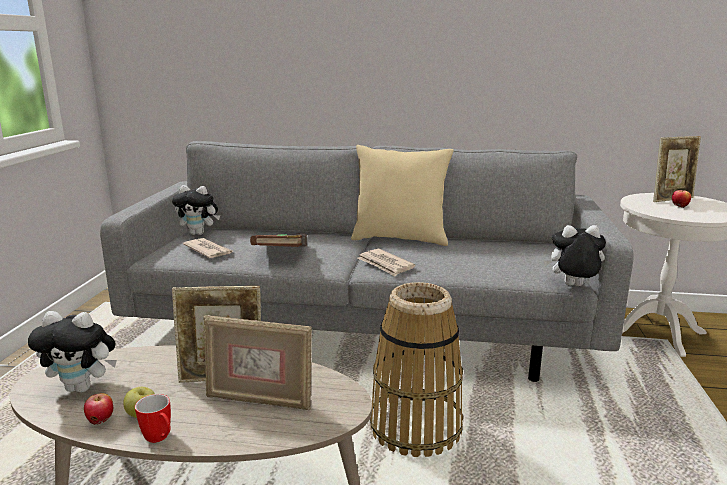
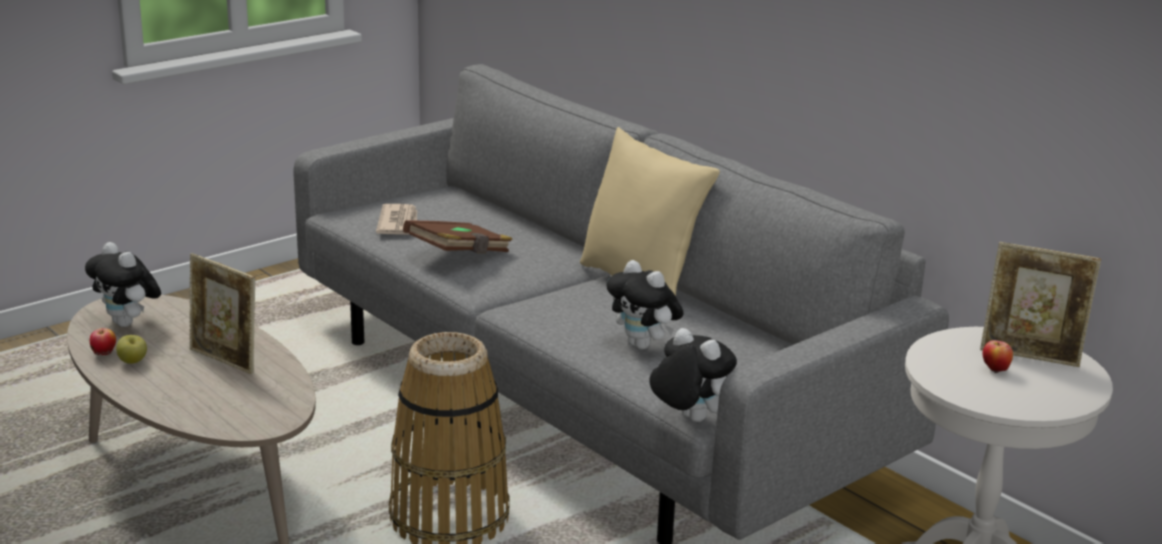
camera: 40 degrees right, 5 degrees up
mug [135,394,171,443] -> none
plush toy [172,185,220,235] -> plush toy moved to [606,260,684,350]
picture frame [204,315,312,410] -> none
newspaper [358,249,416,276] -> none

